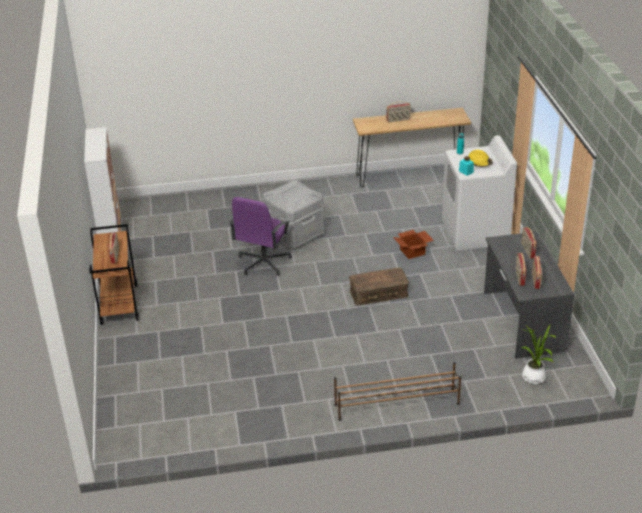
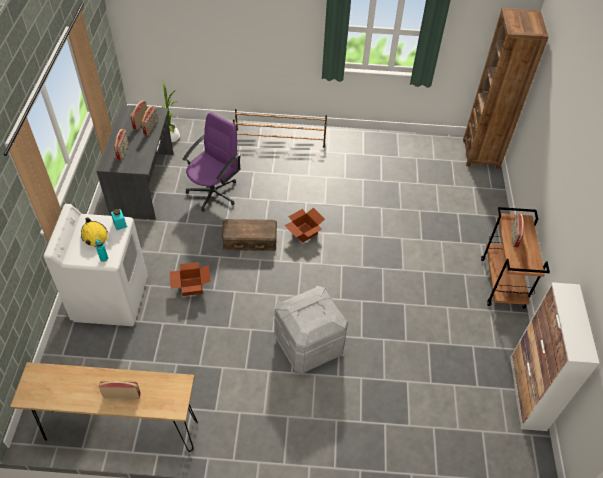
camera: 170 degrees left, 15 degrees up
purple office chair [230,197,292,276] -> purple office chair moved to [183,112,241,212]
none -> cardboard box [284,207,325,242]
none -> brown bookcase [463,8,548,169]

